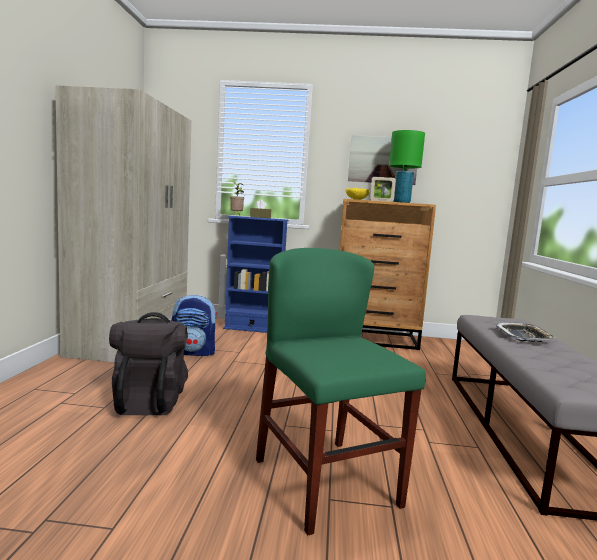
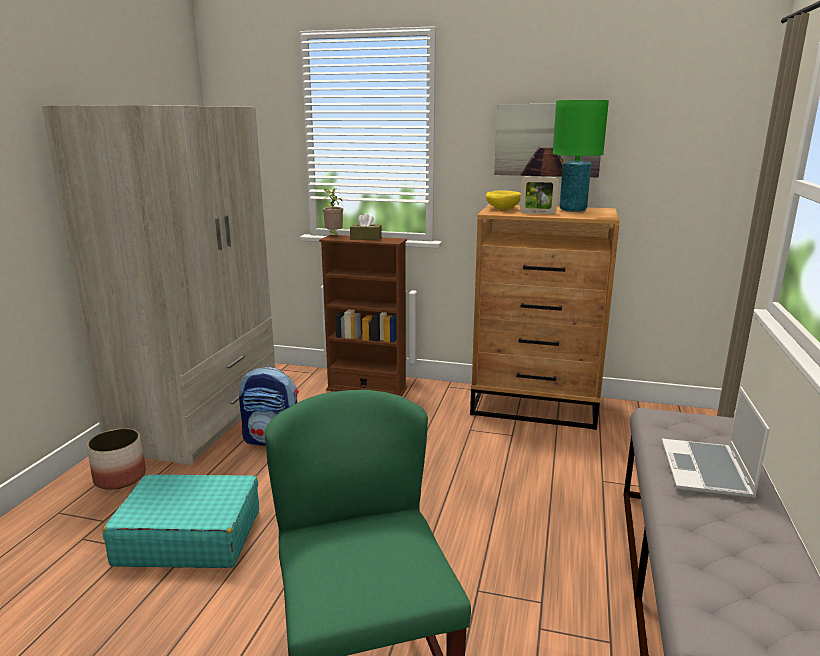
camera: 10 degrees right, 10 degrees up
black backpack [109,312,188,415] -> turquoise suitcase [102,475,259,568]
blue bookcase [223,216,288,333] -> brown bookcase [319,235,407,396]
tray [495,322,556,342] -> laptop [662,387,770,499]
none -> planter [87,428,146,490]

